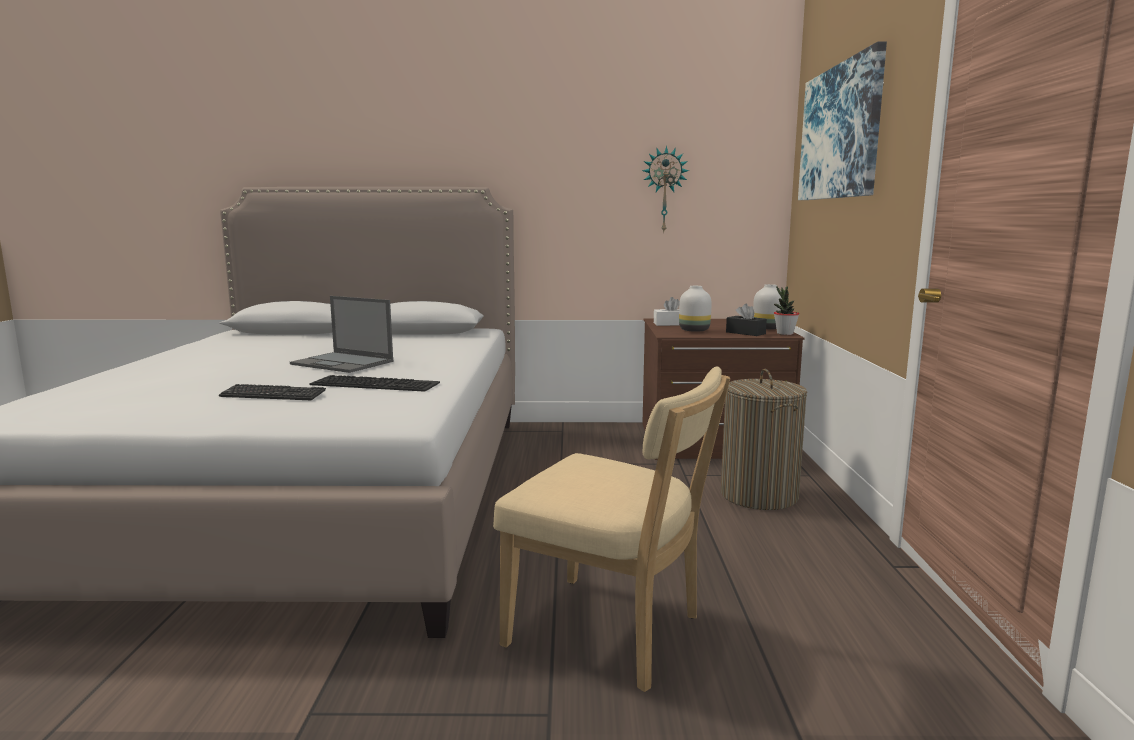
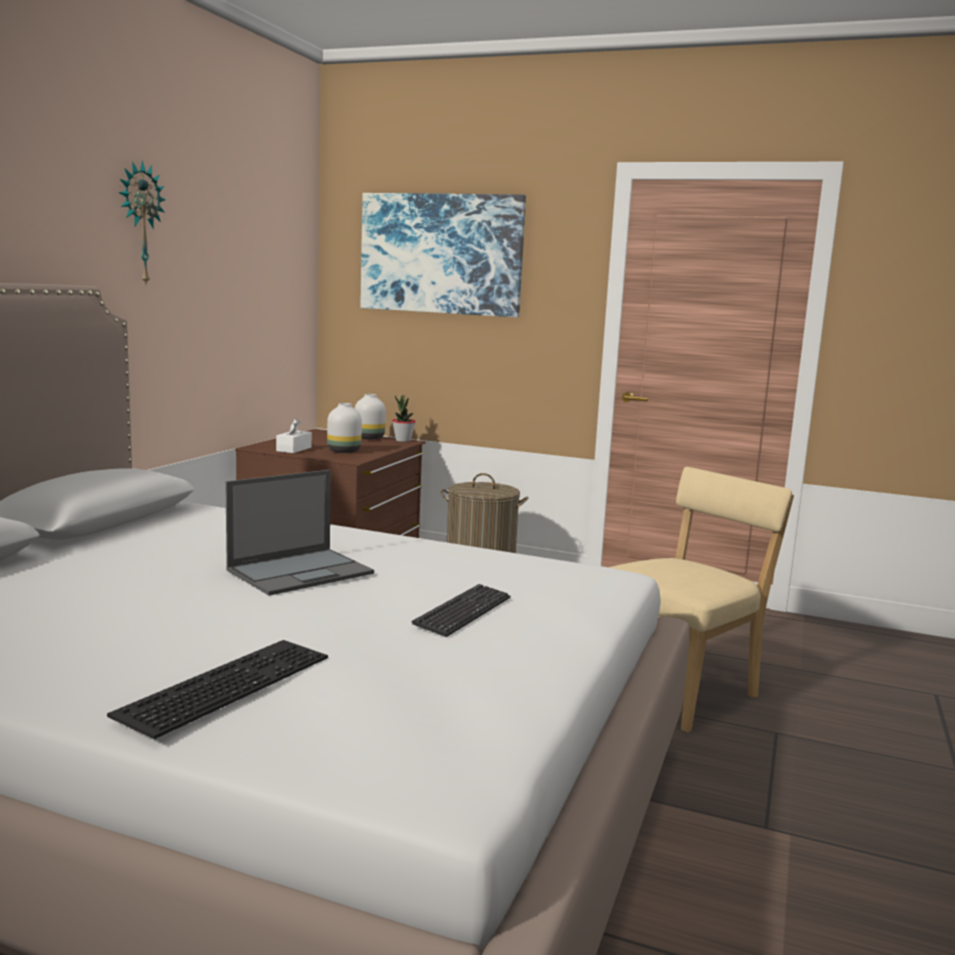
camera: 70 degrees left, 0 degrees up
keyboard [310,375,440,392] -> keyboard moved to [107,640,328,739]
wall clock [642,146,689,234] -> wall clock moved to [119,161,166,285]
black tissue box [726,304,767,336] -> none

